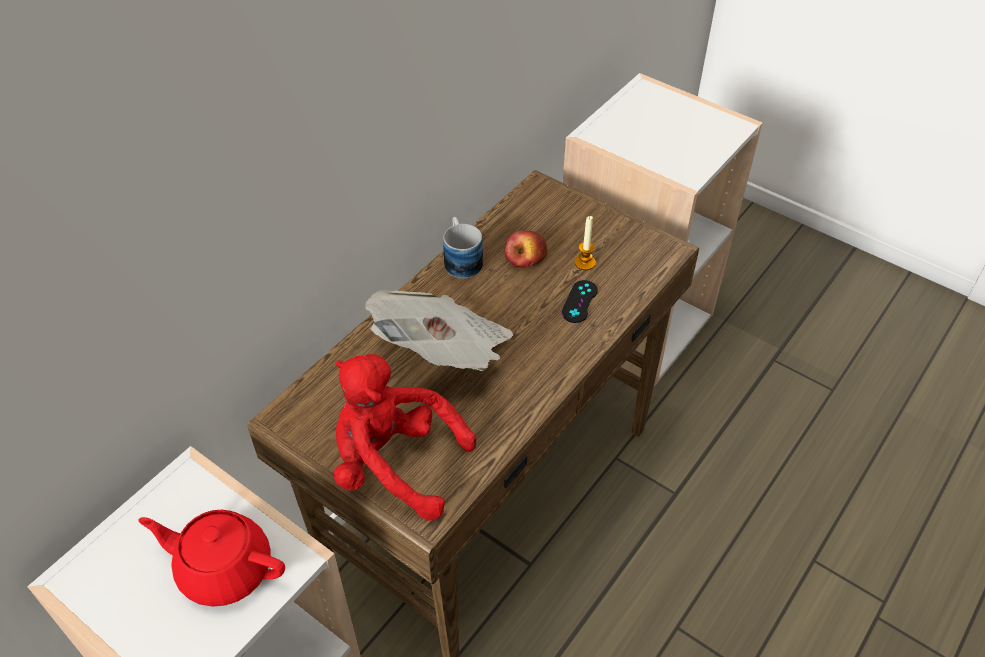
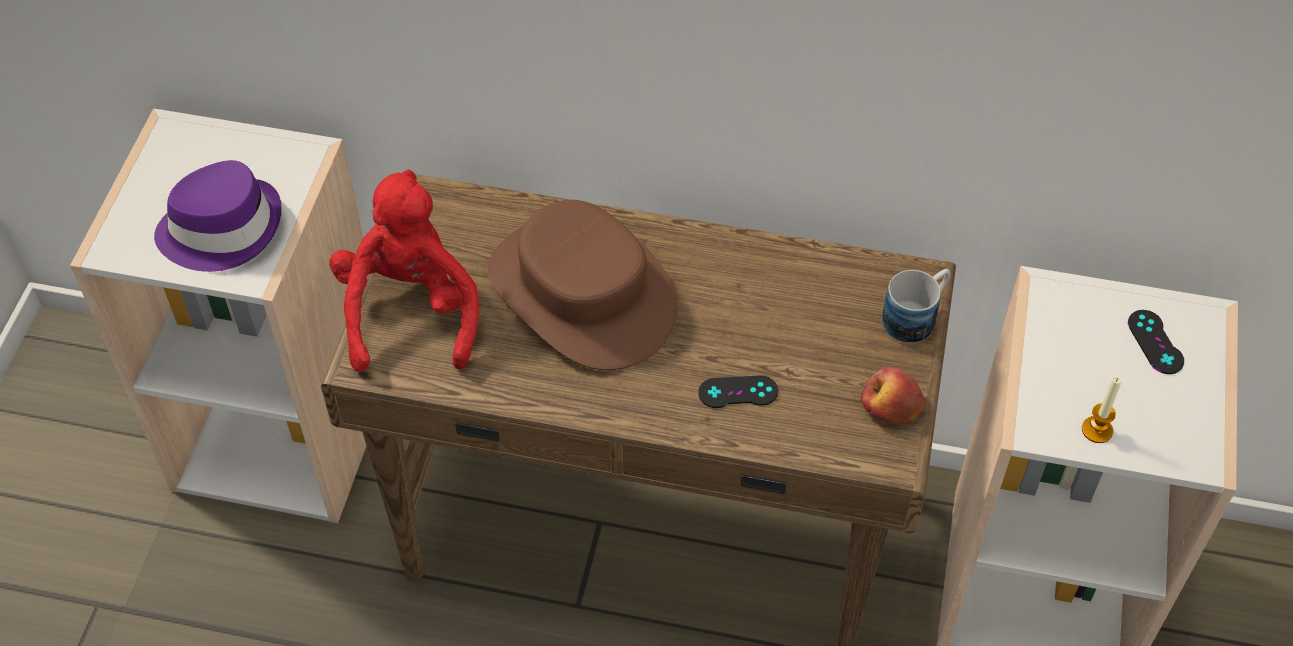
camera: 65 degrees right, 5 degrees up
red teapot [138,510,285,607] -> purple hat [154,160,282,272]
newspaper [365,290,513,371] -> brown hat [488,200,677,370]
mug [443,217,483,279] -> mug moved to [882,269,950,343]
apple [504,231,548,269] -> apple moved to [861,367,926,424]
candle [575,216,596,270] -> candle moved to [1082,377,1122,443]
none -> black game controller [1128,310,1184,374]

